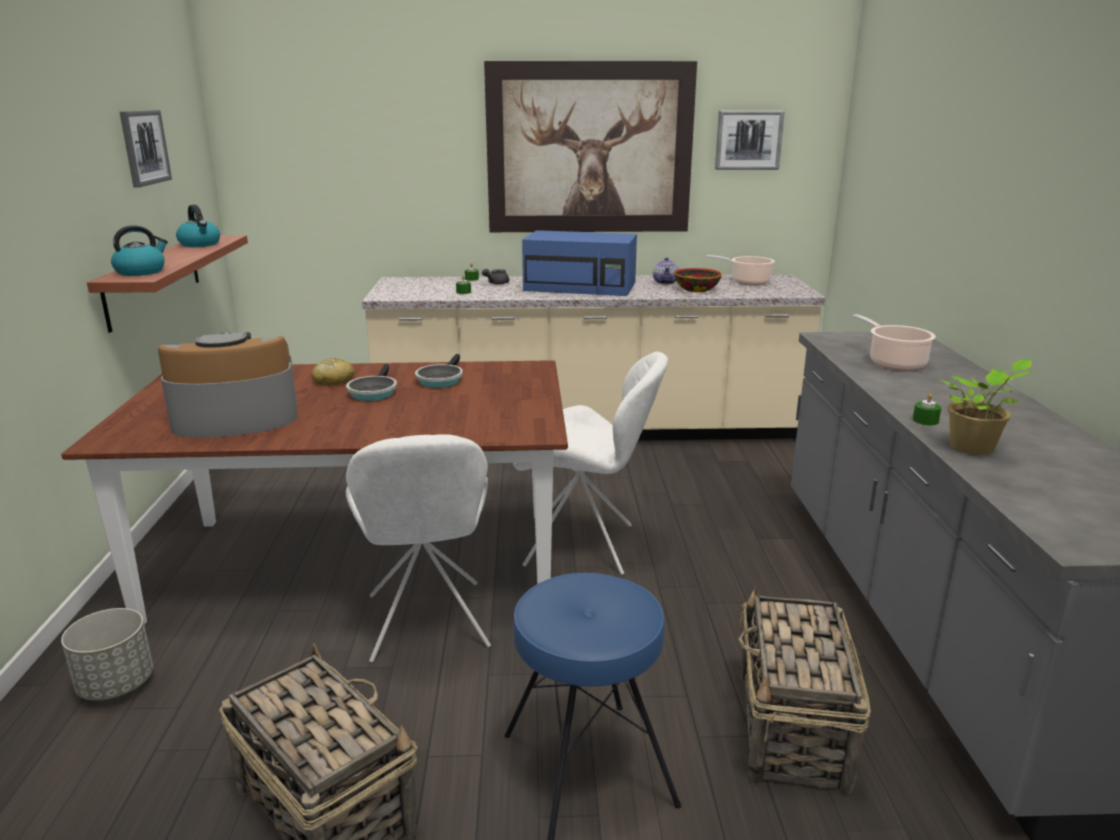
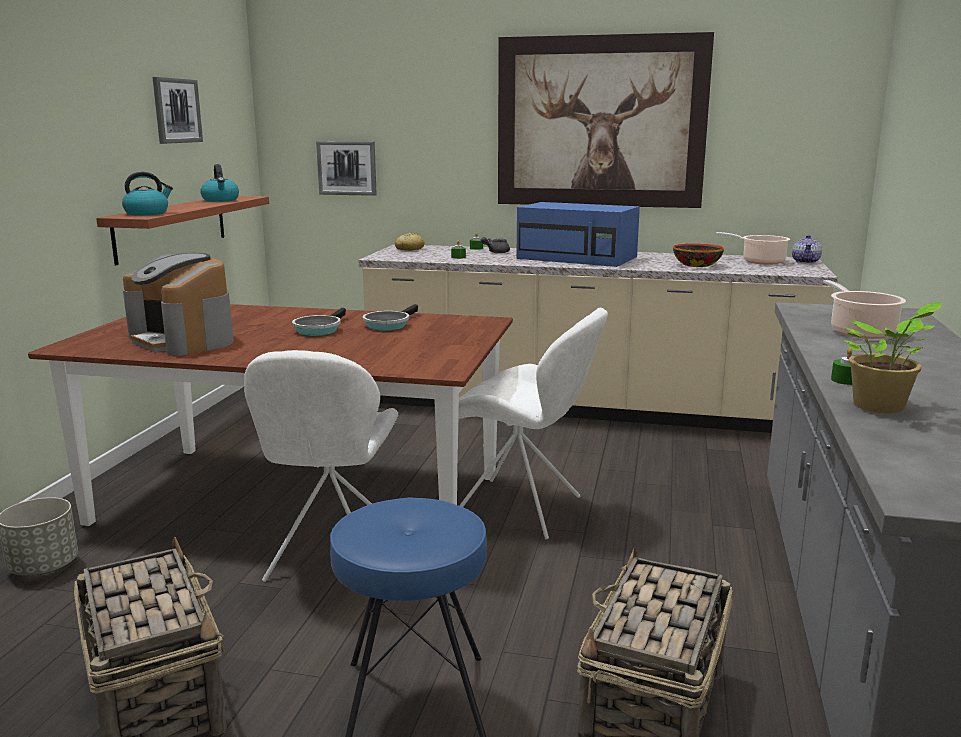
camera: 15 degrees right, 5 degrees down
coffee machine [158,332,297,438] -> coffee machine turned 135 degrees counterclockwise [123,253,234,356]
bread [311,358,354,385] -> bread moved to [395,233,424,251]
teapot [653,257,679,285] -> teapot moved to [792,235,822,264]
picture [715,110,785,170] -> picture moved to [316,141,377,196]

